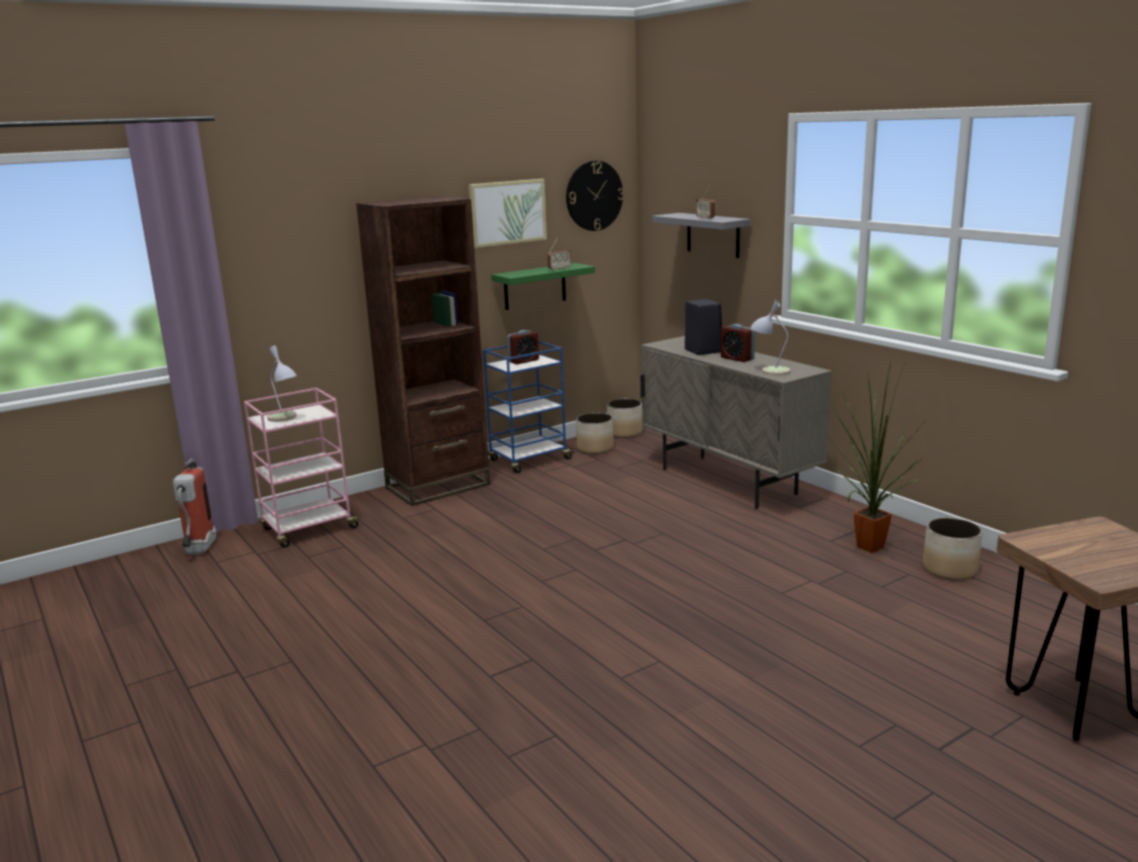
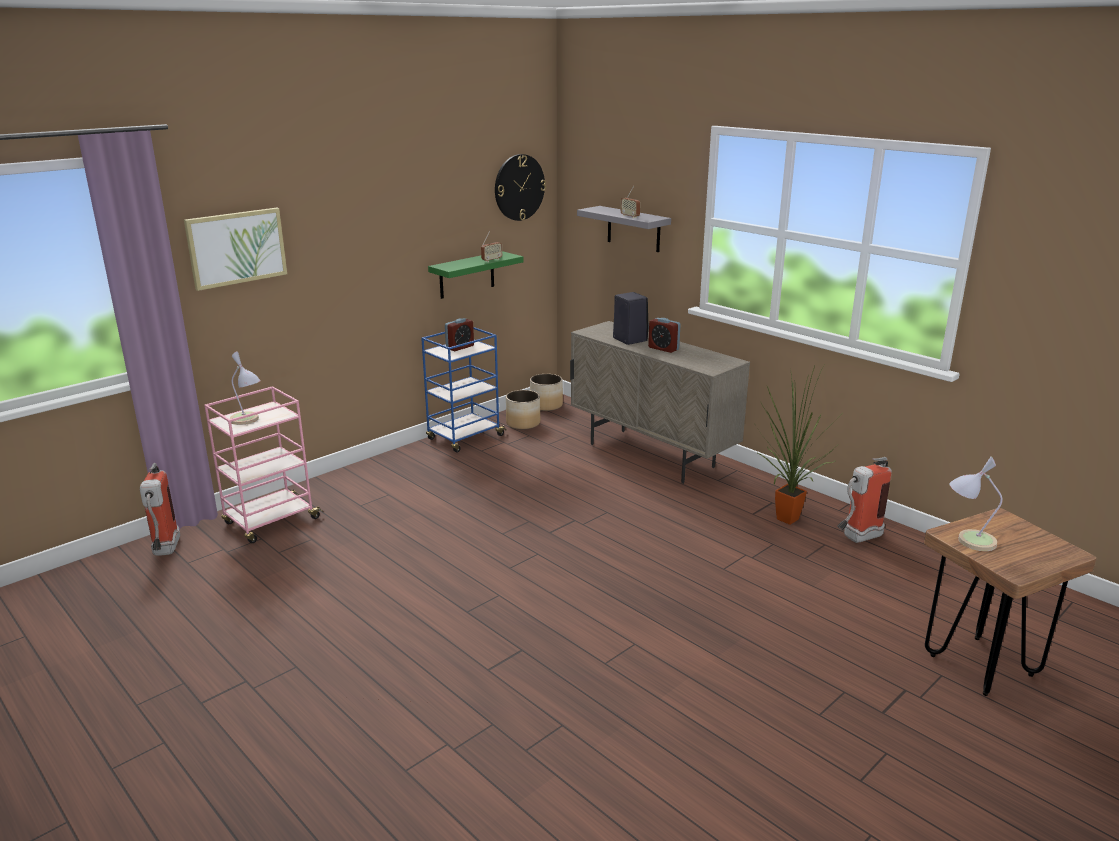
camera: 10 degrees left, 5 degrees up
brown bookcase [356,196,491,506] -> none
picture [468,179,547,248] -> picture moved to [184,208,287,291]
table lamp [751,299,791,376] -> table lamp moved to [949,456,1003,551]
planter [923,518,983,580] -> fire extinguisher [837,457,892,543]

